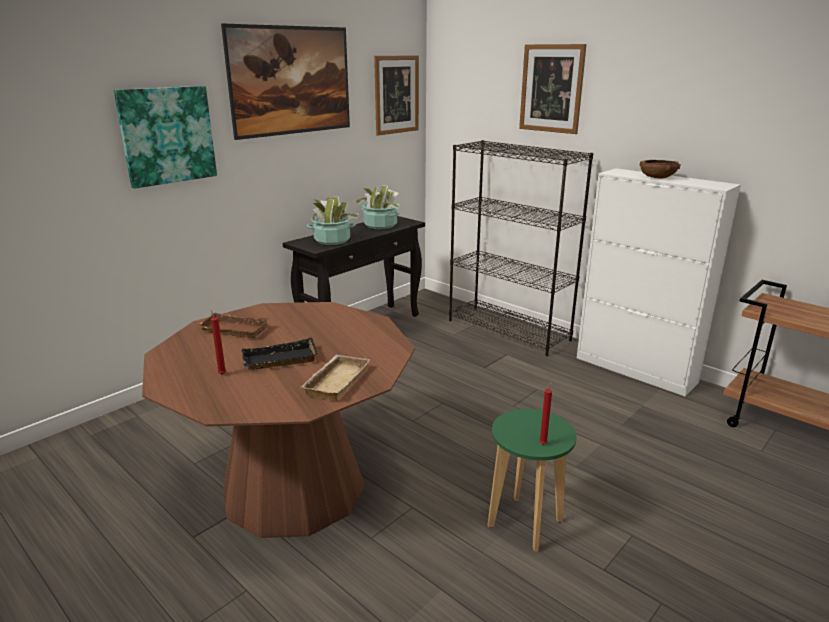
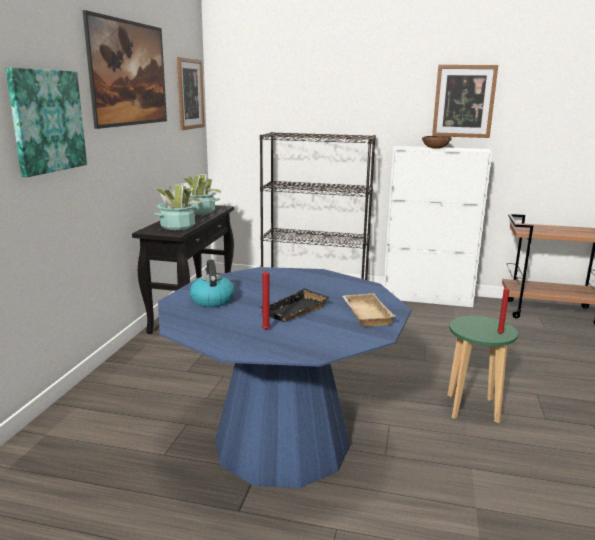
camera: 30 degrees left, 5 degrees down
brown dining table [142,302,415,538] -> blue dining table [158,267,411,488]
brown tray [196,313,270,338] -> kettle [189,259,235,307]
picture [519,44,587,134] -> picture moved to [432,65,498,138]

